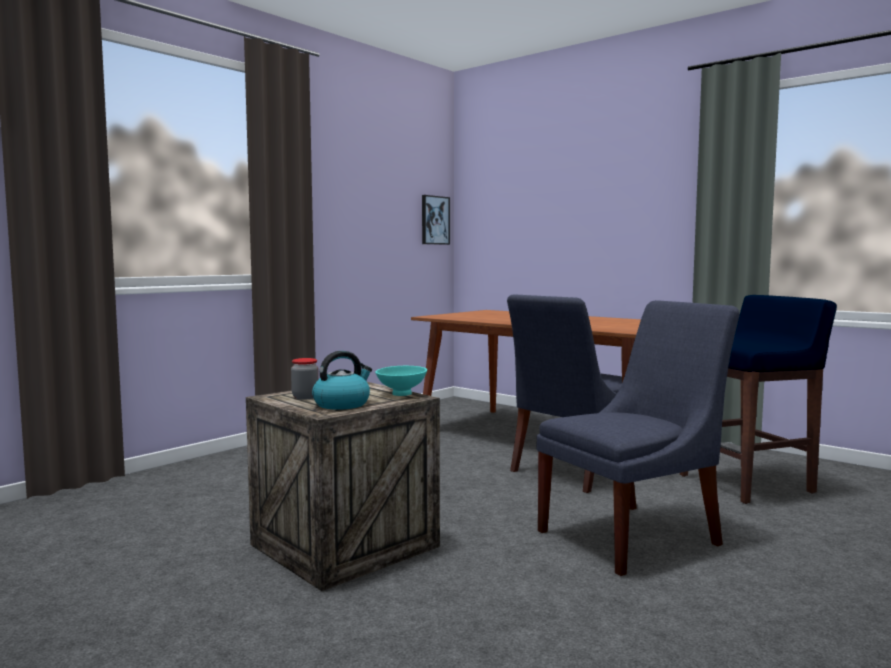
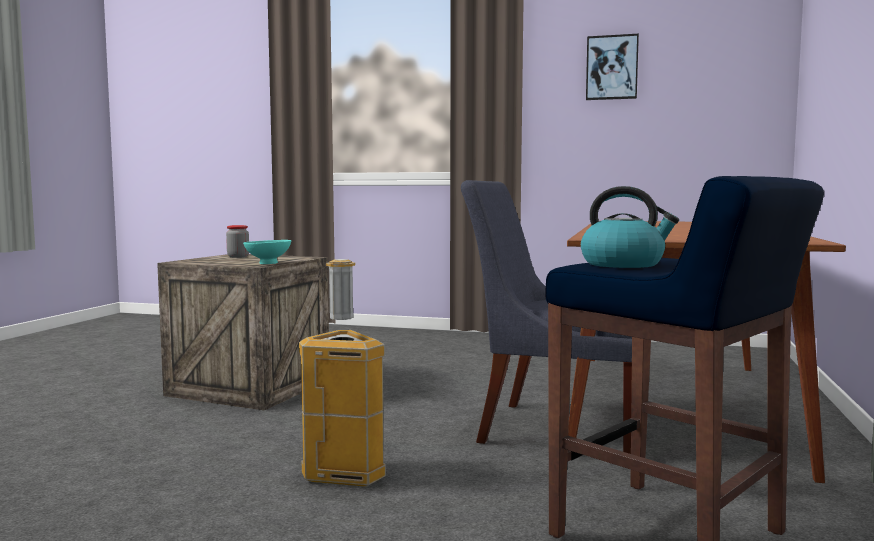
camera: 65 degrees right, 0 degrees up
kettle [312,351,372,410] -> kettle moved to [581,186,679,268]
picture [422,195,450,245] -> picture moved to [586,34,639,100]
blue chair [537,300,740,576] -> trash can [299,259,386,487]

